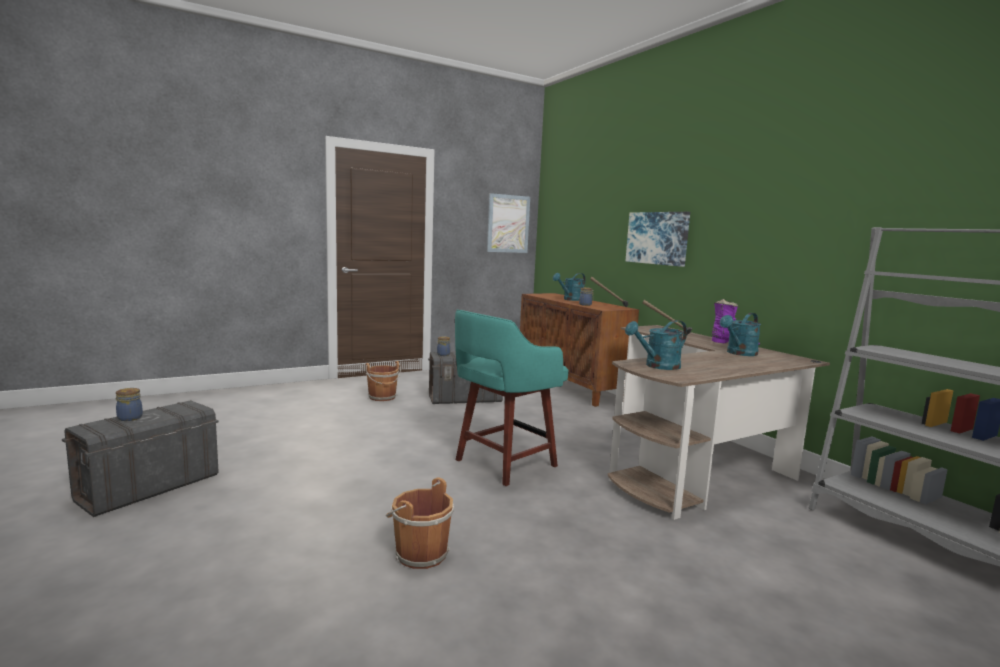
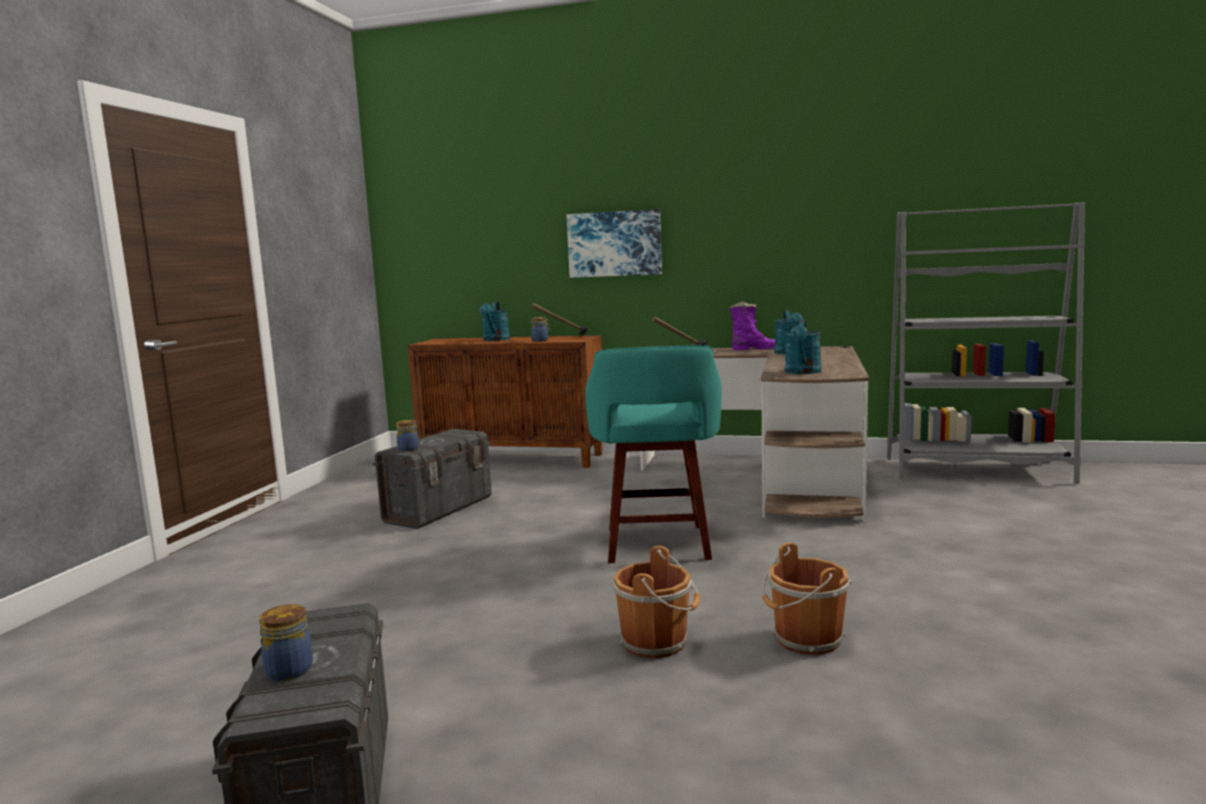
camera: 45 degrees left, 0 degrees up
brown bucket [366,361,401,401] -> brown bucket moved to [613,546,700,659]
picture [487,193,530,253] -> none

